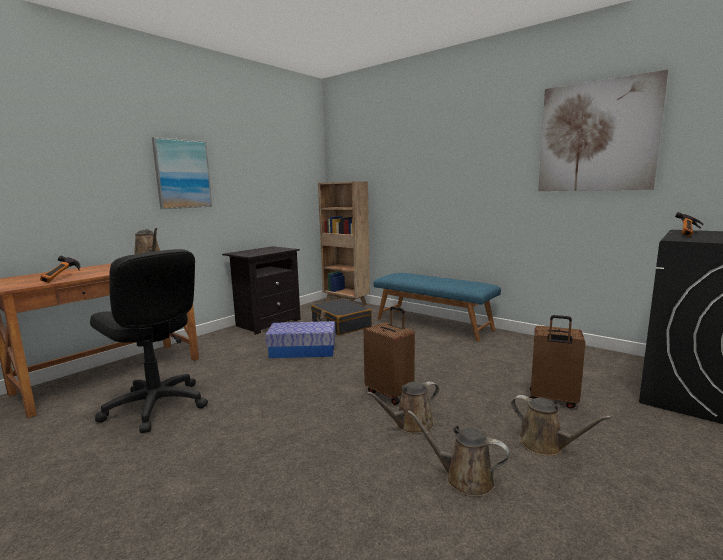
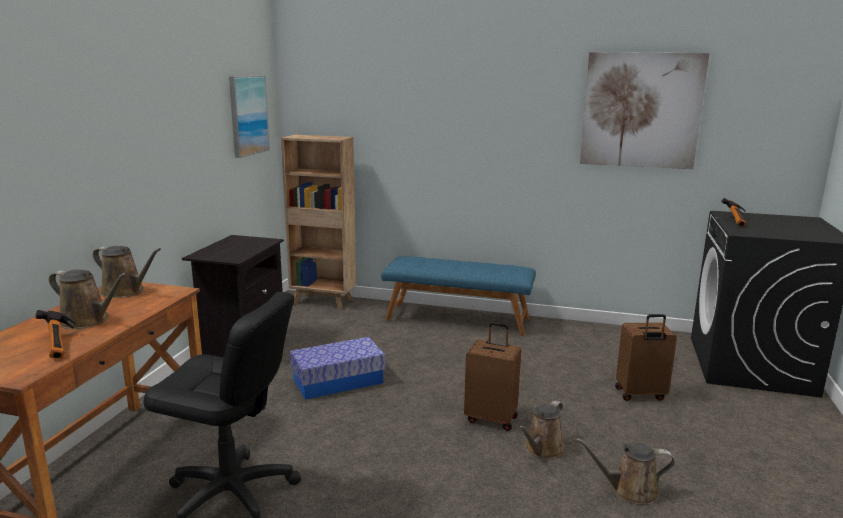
camera: 25 degrees left, 5 degrees up
picture [152,137,212,209] -> picture moved to [229,75,270,158]
black suitcase [311,299,372,335] -> none
brown watering can [511,395,612,456] -> brown watering can moved to [49,270,128,329]

